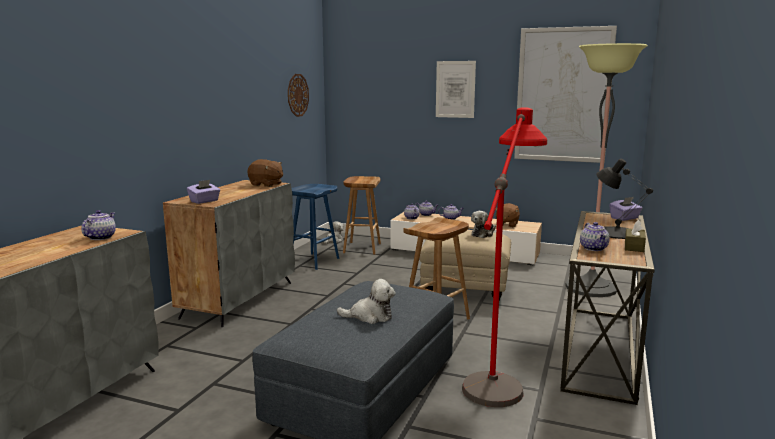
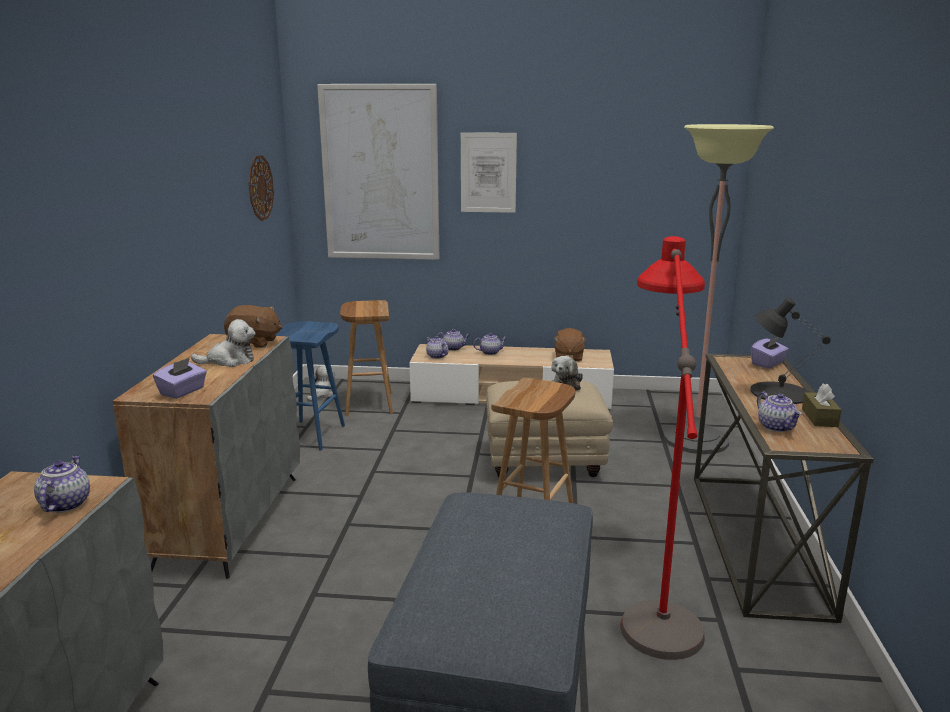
camera: 15 degrees left, 5 degrees up
plush toy [337,279,396,324] -> plush toy moved to [191,319,256,367]
picture [514,26,617,163] -> picture moved to [317,84,439,260]

